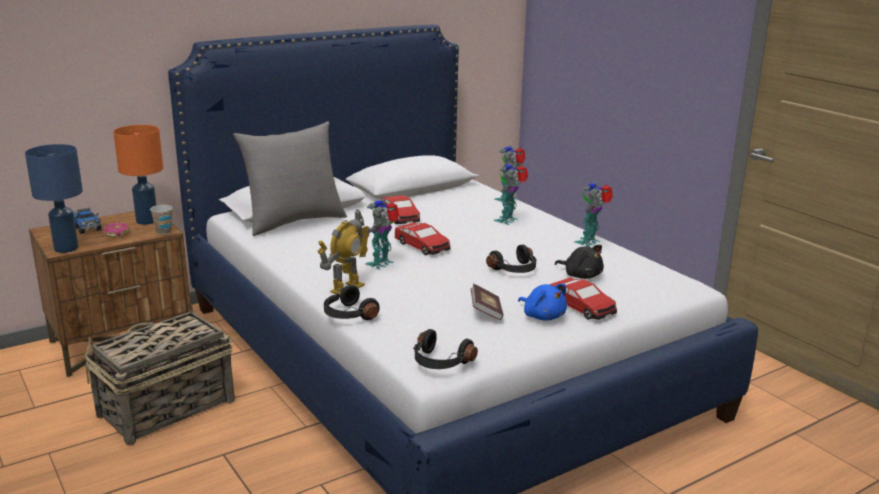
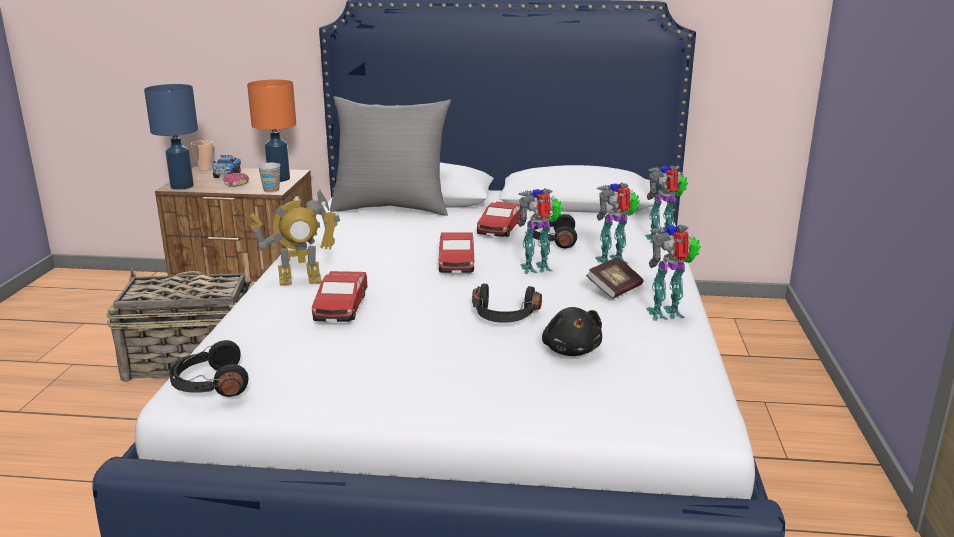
camera: 40 degrees right, 0 degrees up
black headphones [324,285,380,320] -> black headphones moved to [533,214,577,248]
toy robot [365,199,399,270] -> toy robot moved to [518,188,563,274]
book [471,284,504,320] -> book moved to [586,257,643,299]
blue plush toy [518,284,567,320] -> none
toy car [550,277,617,320] -> toy car moved to [312,271,367,322]
none -> cup [191,140,213,170]

